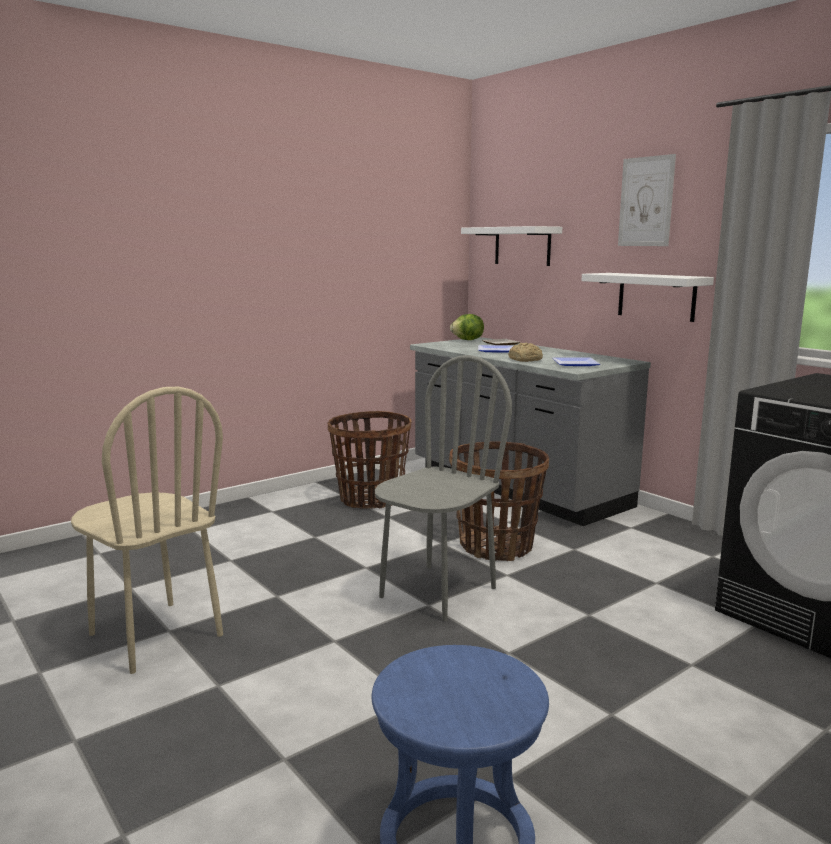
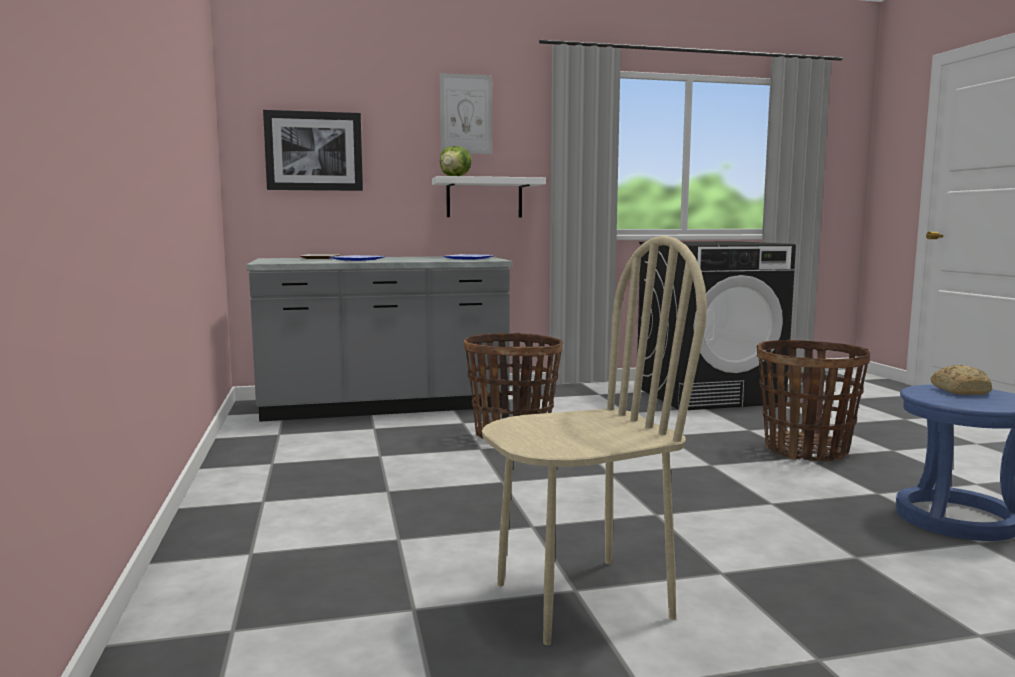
camera: 65 degrees left, 5 degrees down
basket [328,411,411,509] -> basket moved to [757,340,870,461]
grey chair [375,355,512,621] -> none
lettuce [450,314,484,340] -> lettuce moved to [440,146,472,176]
white shelf [461,226,562,266] -> picture [263,110,363,191]
bread [508,342,543,362] -> bread moved to [930,365,992,395]

